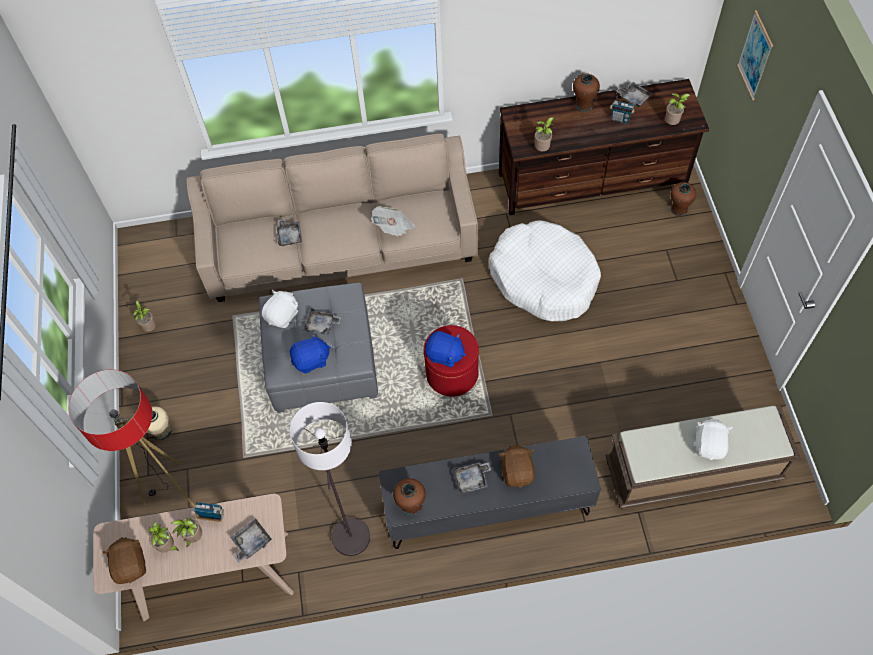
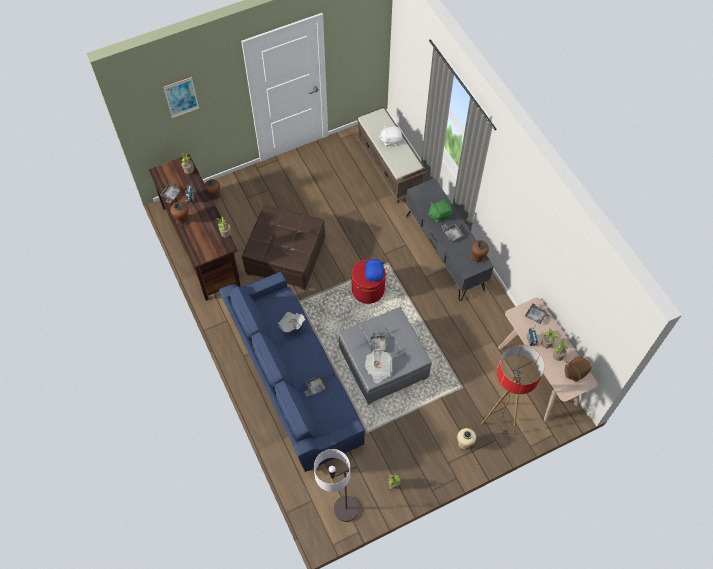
camera: 110 degrees left, 0 degrees up
beige sofa [186,134,478,302] -> blue sofa [219,272,365,472]
white plush toy [262,290,298,328] -> newspaper [365,349,392,383]
blue plush toy [290,333,331,373] -> none
white floor lamp [290,402,370,556] -> white floor lamp moved to [314,449,359,522]
white dog bed [489,220,601,321] -> brown ottoman [242,205,325,290]
brown plush toy [499,444,535,488] -> green plush toy [428,200,452,223]

